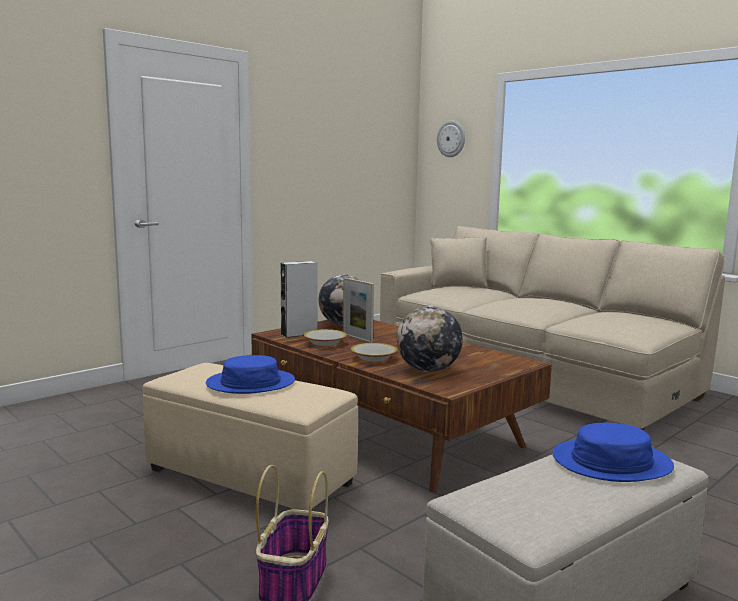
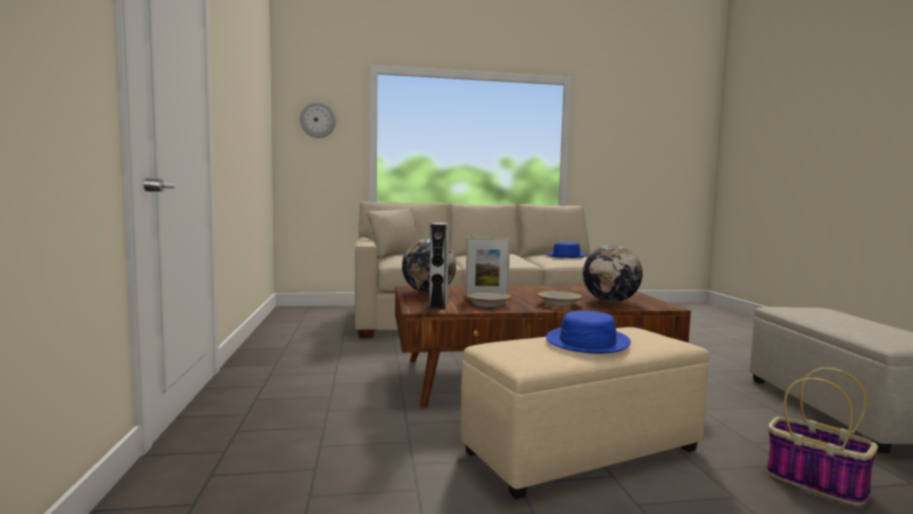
camera: 55 degrees left, 5 degrees down
blue hat [552,423,674,482] -> blue hat moved to [546,242,587,258]

